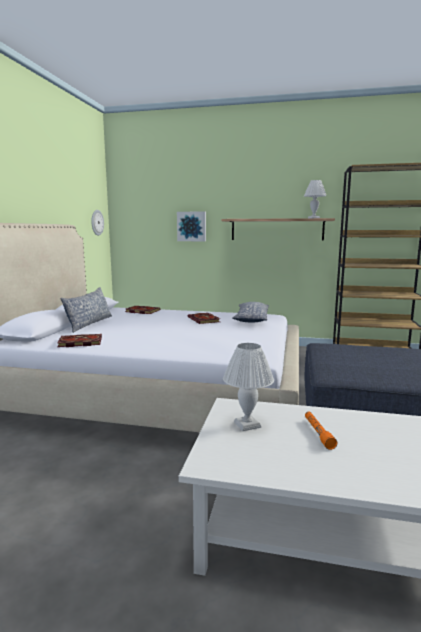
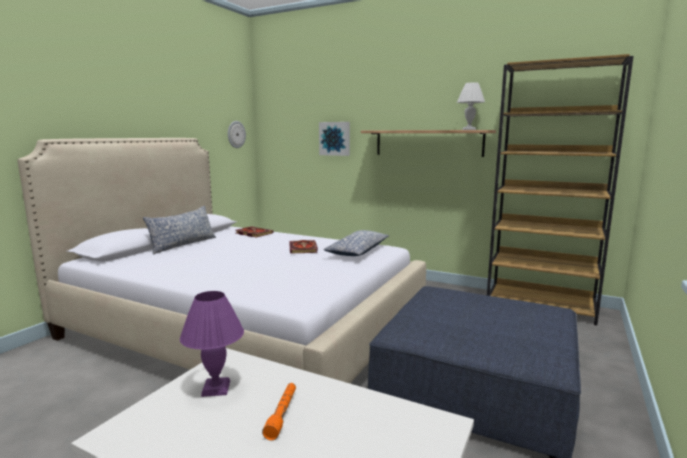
camera: 15 degrees right, 0 degrees up
book [57,334,102,347] -> none
white table lamp [223,343,274,431] -> purple table lamp [180,291,244,397]

